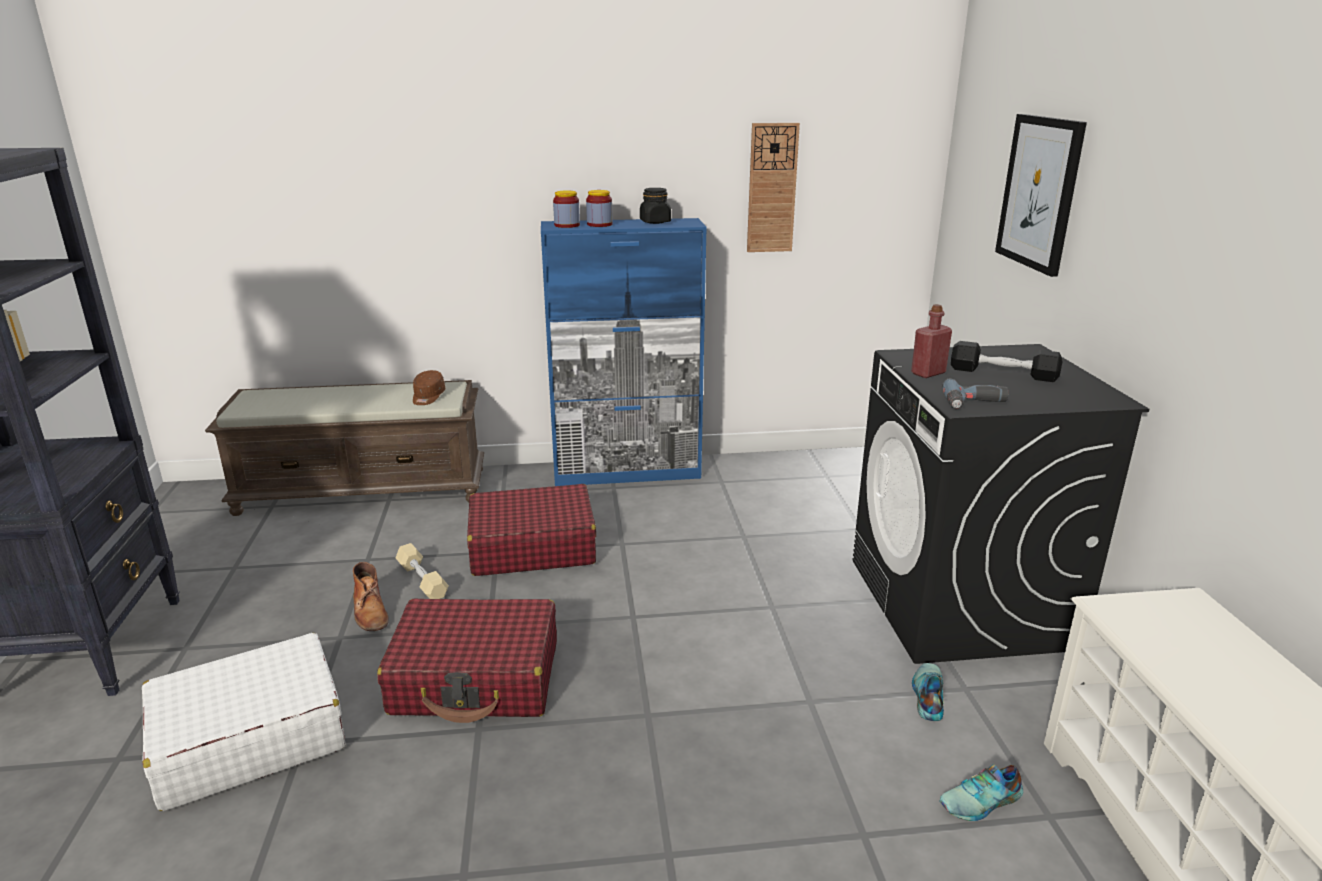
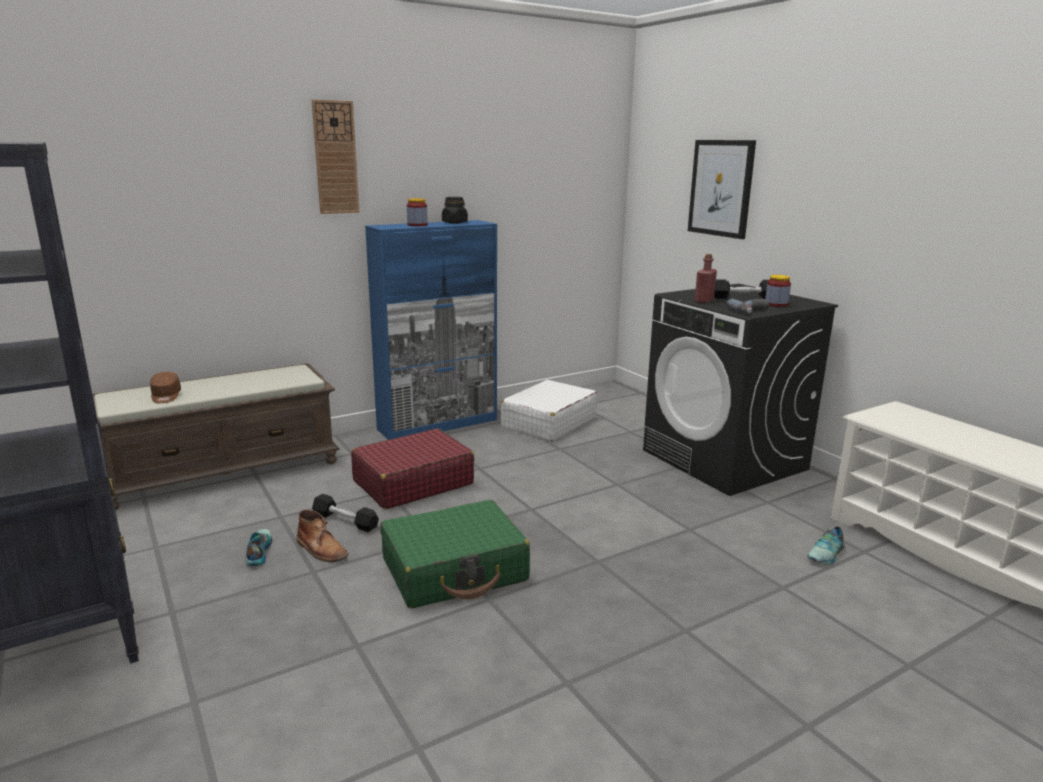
camera: 25 degrees left, 5 degrees down
white suitcase [142,633,346,811] -> white suitcase moved to [501,380,597,442]
red suitcase [377,599,557,723] -> green suitcase [380,500,530,608]
beige dumbbell [395,543,449,599] -> black dumbbell [312,494,379,532]
brown cap [413,370,445,405] -> brown cap moved to [150,372,181,403]
jar [553,190,580,228] -> jar moved to [765,275,791,307]
wall clock [747,123,800,252] -> wall clock moved to [312,99,359,214]
shoe [912,663,944,721] -> shoe moved to [246,529,272,566]

